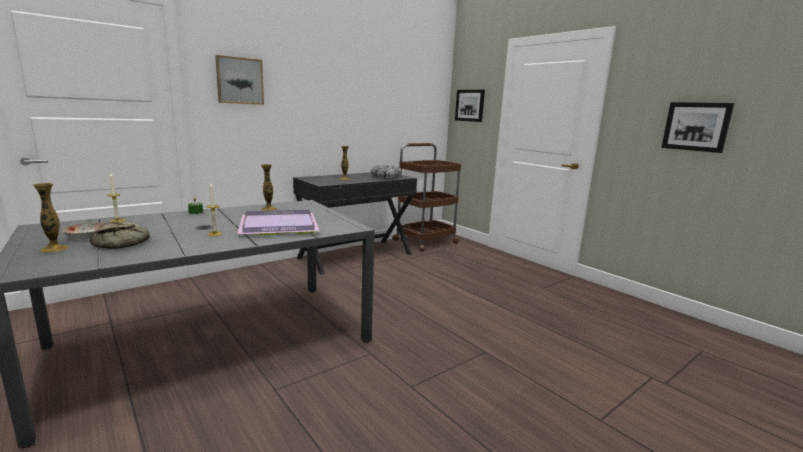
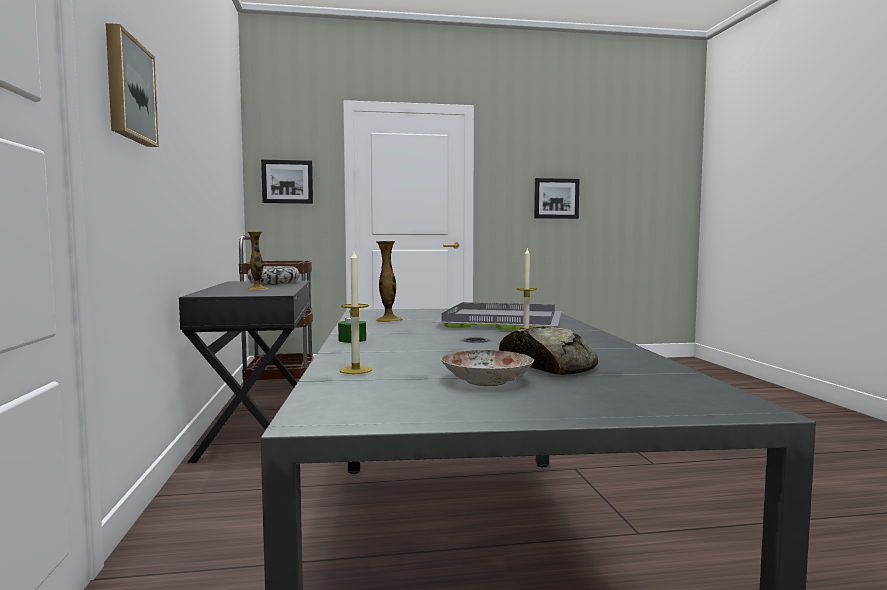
camera: 60 degrees left, 10 degrees down
vase [33,183,69,253] -> none
purple tray [237,210,319,235] -> grey tray [434,302,561,330]

